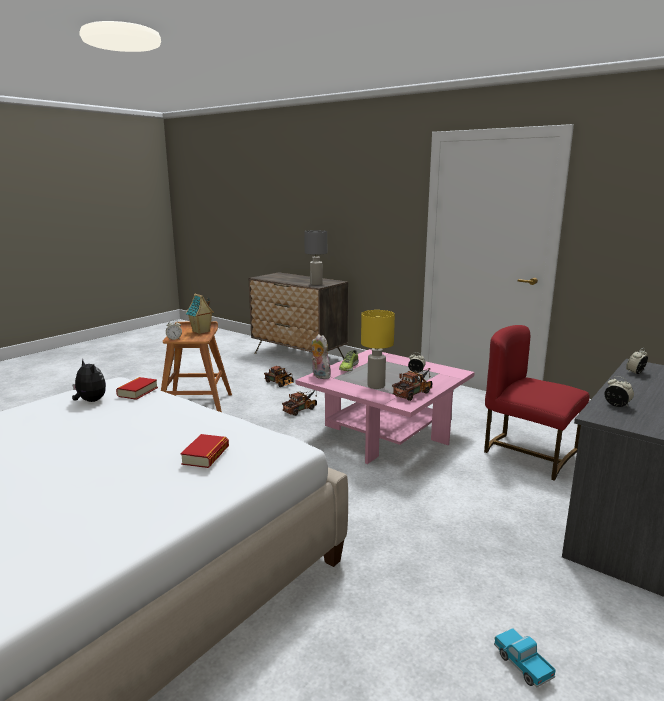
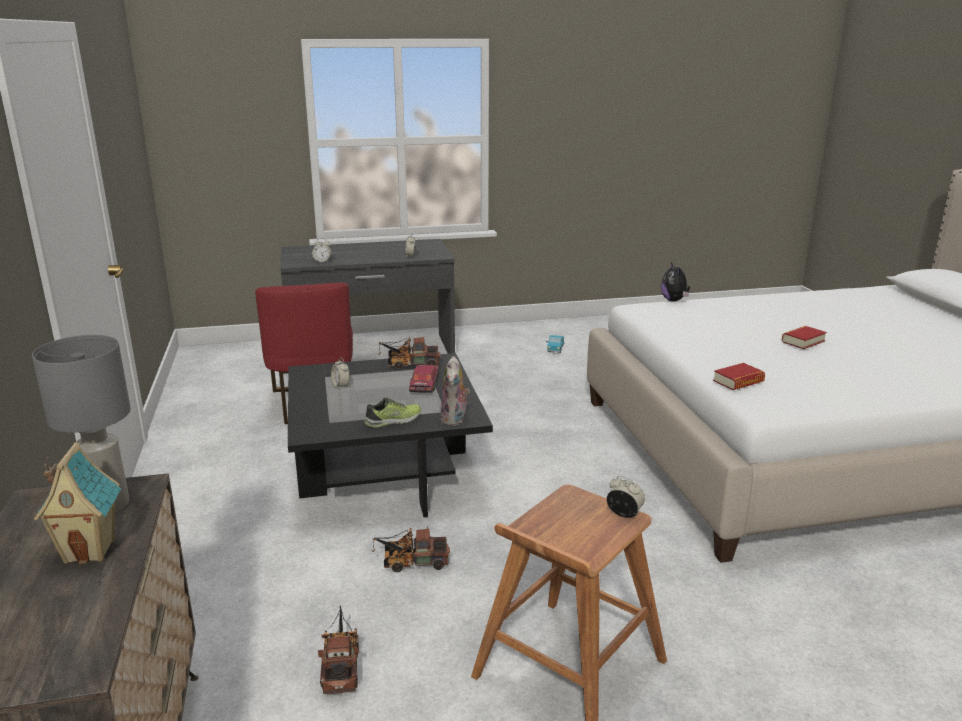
camera: 140 degrees left, 5 degrees up
plush toy [72,359,106,402] -> plush toy moved to [661,262,690,302]
book [180,434,229,468] -> book moved to [782,326,827,349]
toy house [186,293,214,334] -> toy house moved to [34,442,121,564]
pink coffee table [296,349,475,464] -> black coffee table [288,353,493,517]
yellow table lamp [361,310,395,389] -> toy car [409,365,440,393]

